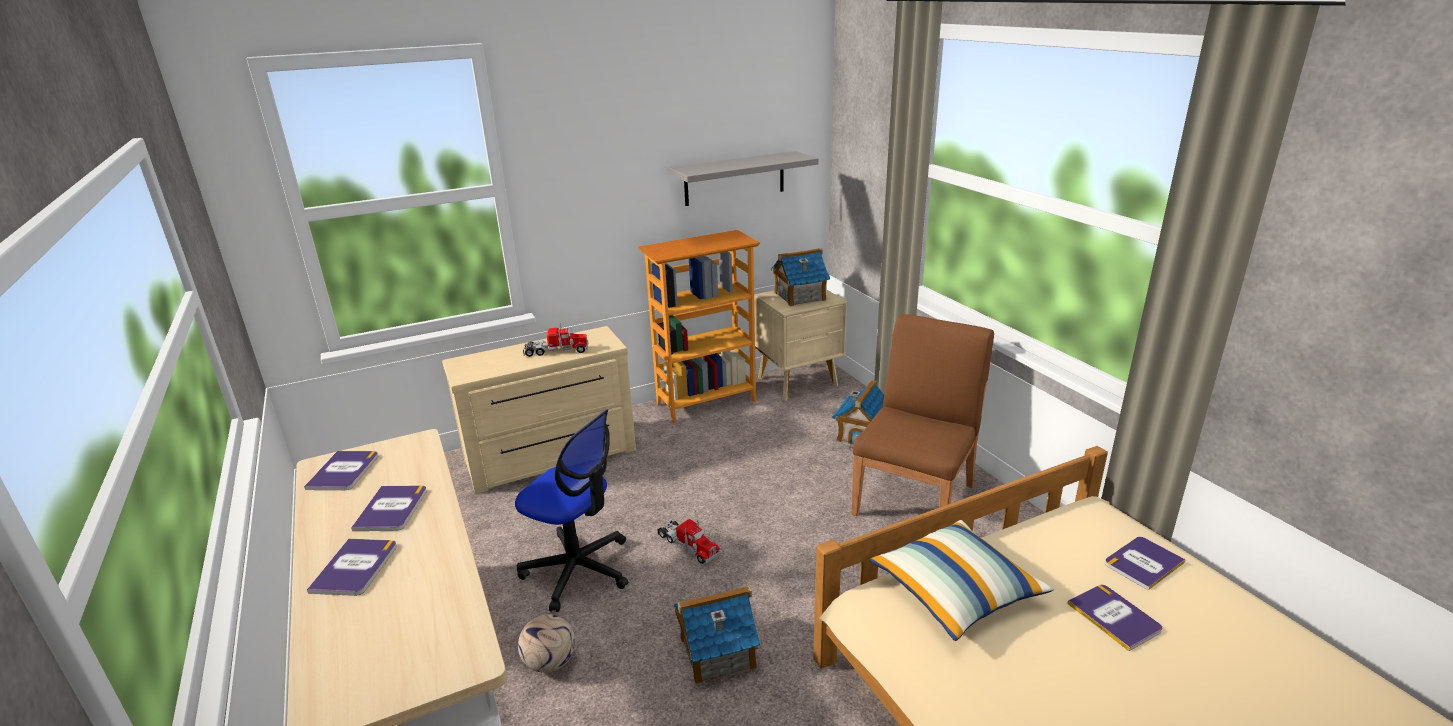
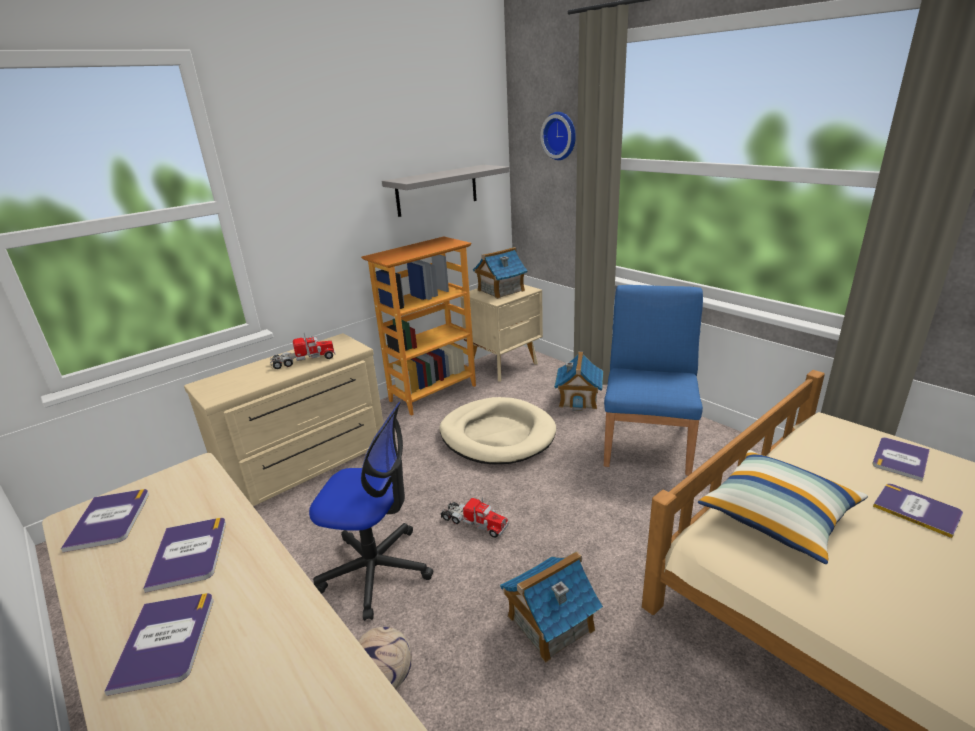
camera: 15 degrees left, 0 degrees up
brown chair [851,314,994,516] -> blue chair [604,285,703,476]
none -> beige dog bed [439,397,556,465]
none -> wall clock [540,112,576,160]

